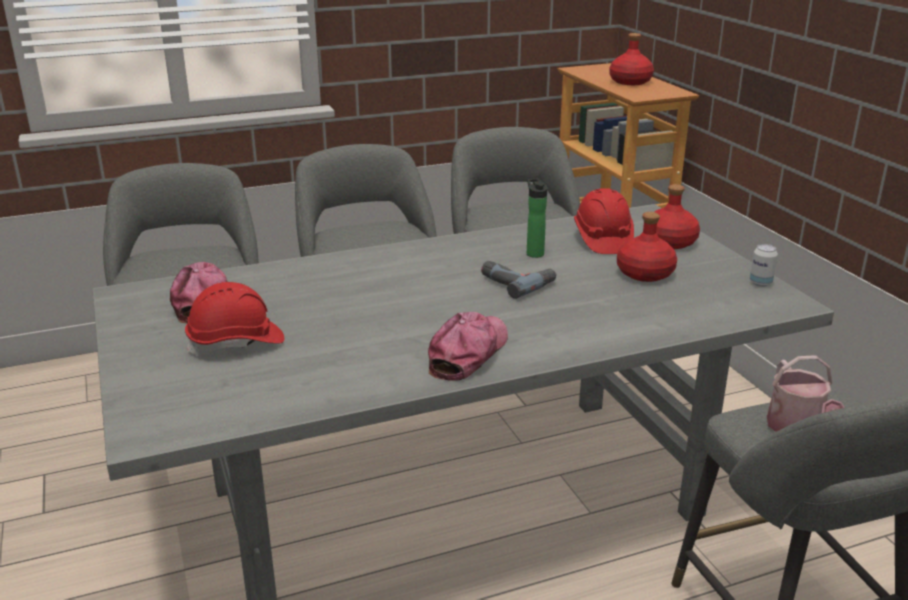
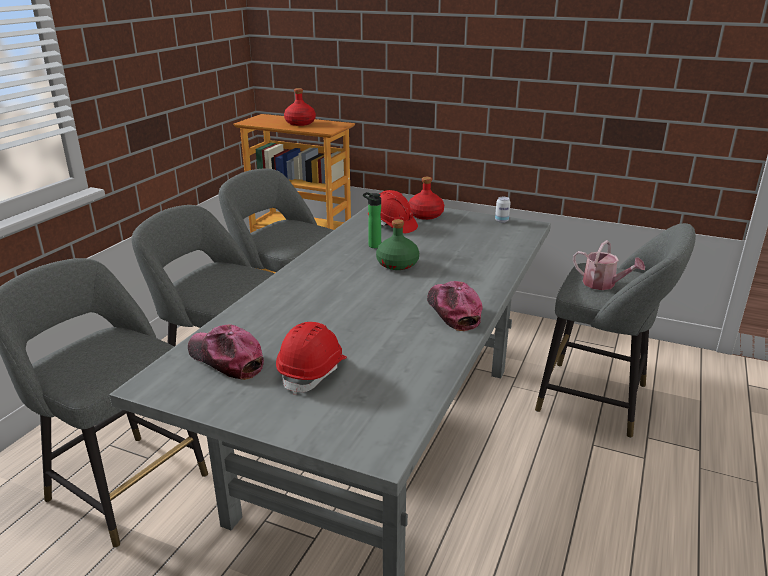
camera: 45 degrees left, 0 degrees up
power drill [481,261,556,299] -> green bottle [376,219,419,270]
red bottle [617,212,677,282] -> none

